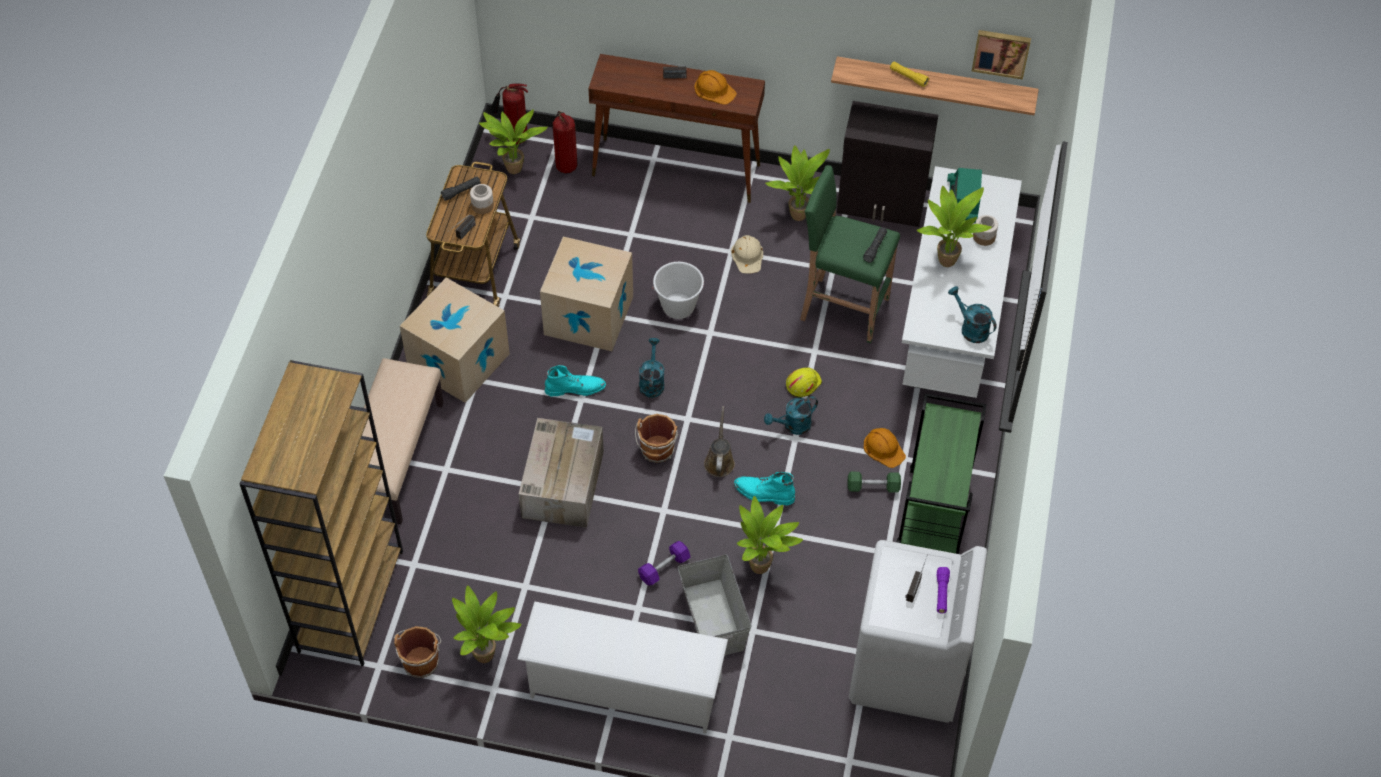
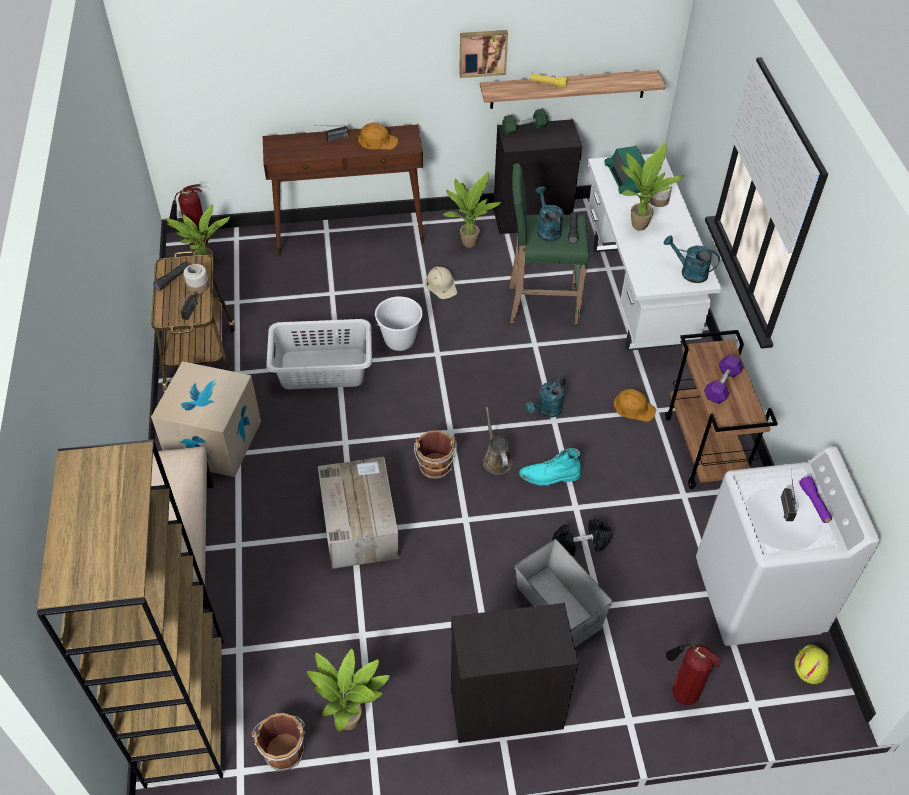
camera: 20 degrees left, 5 degrees down
white shoe rack [517,601,728,734] -> black cabinet [451,603,578,743]
cardboard box [540,237,633,351] -> grey laundry basket [266,319,372,389]
turquoise boot [545,365,606,396] -> none
fire extinguisher [552,111,578,173] -> fire extinguisher moved to [666,644,722,705]
purple dumbbell [638,541,691,586] -> purple dumbbell moved to [704,354,744,404]
turquoise watering can [639,338,664,398] -> turquoise watering can moved to [535,186,563,242]
potted plant [737,496,803,574] -> black dumbbell [552,519,612,556]
yellow hard hat [786,368,822,398] -> yellow hard hat moved to [795,644,830,684]
green dumbbell [848,472,901,493] -> green dumbbell moved to [502,109,548,136]
green cart [897,393,987,554] -> brown cart [665,330,778,489]
picture [972,30,1031,80] -> picture moved to [459,30,508,78]

